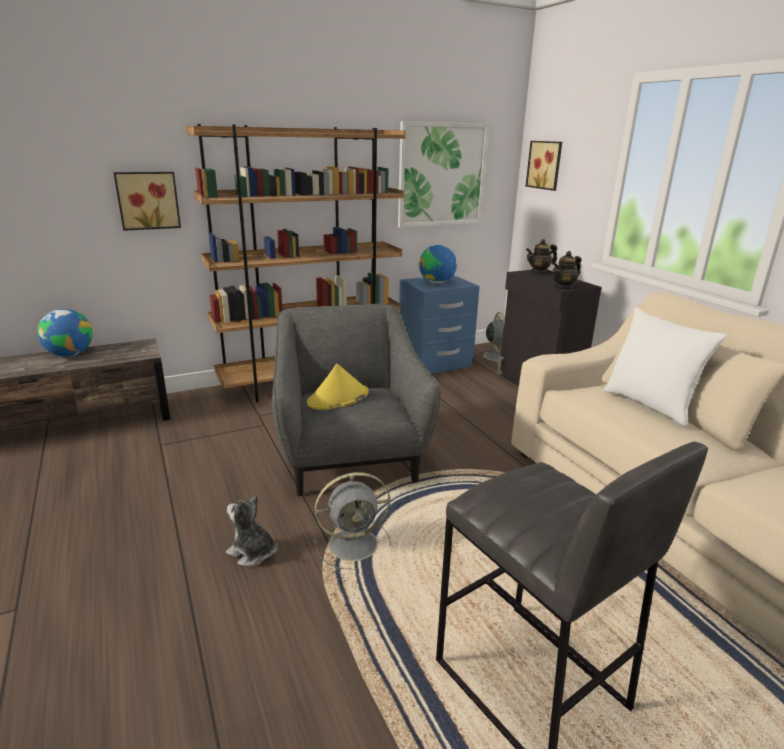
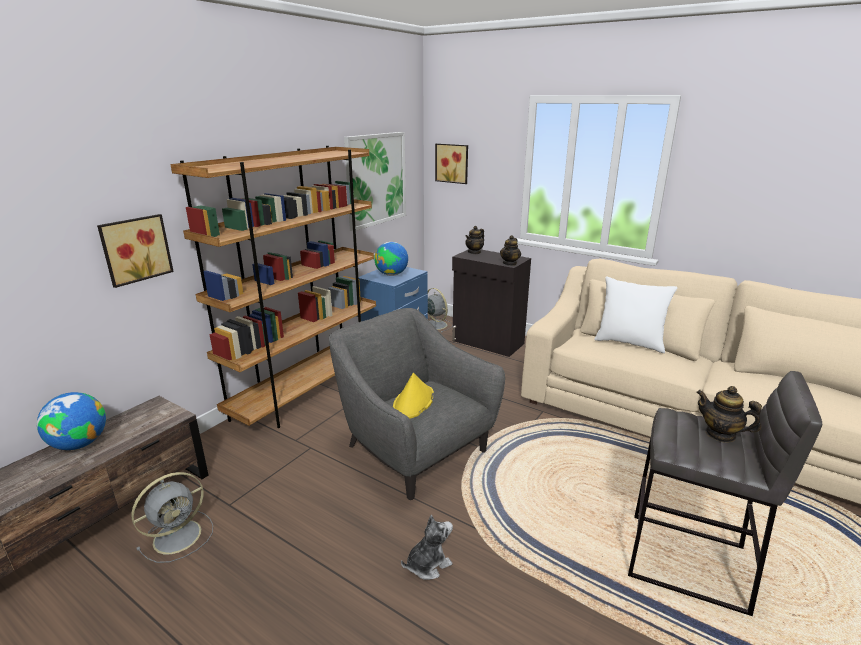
camera: 30 degrees left, 0 degrees up
plush toy [226,494,278,567] -> plush toy turned 150 degrees clockwise [401,515,453,580]
grey fan [313,472,391,570] -> grey fan moved to [131,472,213,563]
none -> teapot [696,386,762,443]

